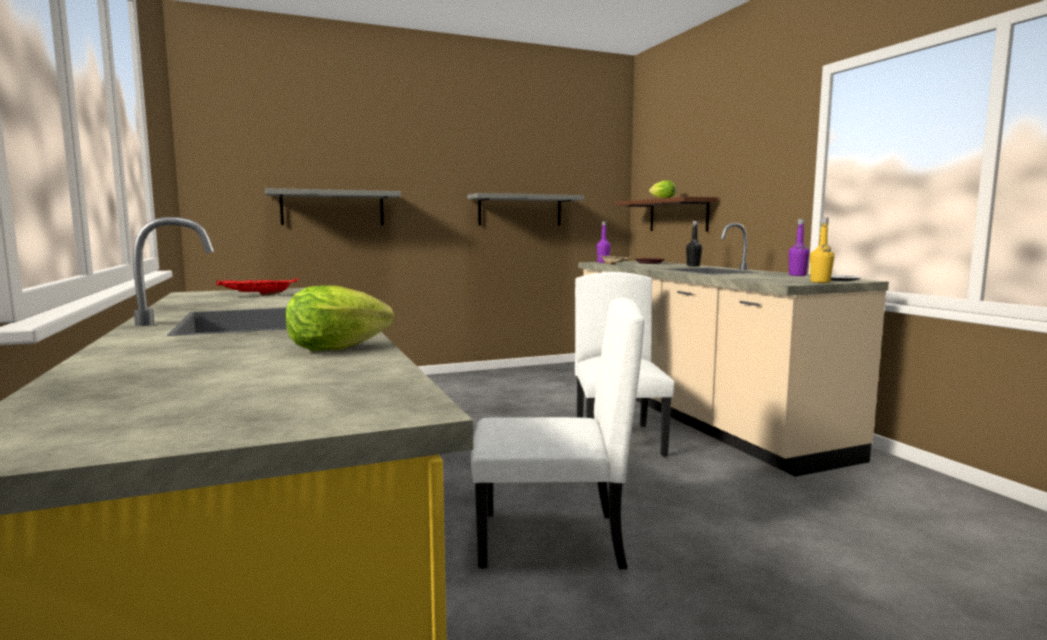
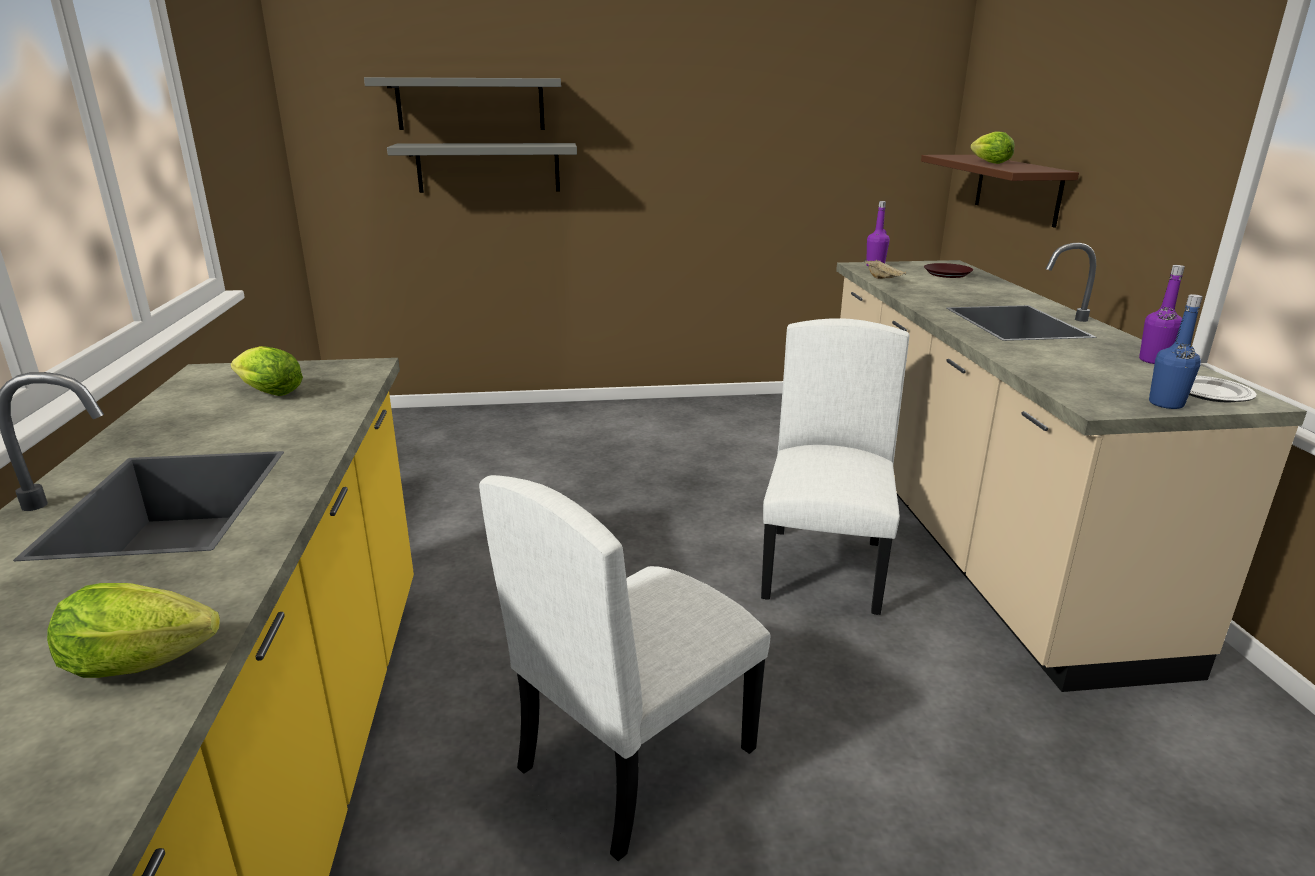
camera: 15 degrees right, 15 degrees up
red tray [216,277,298,296] -> lettuce [231,346,303,396]
grey shelf [467,193,584,226] -> grey shelf moved to [364,77,561,130]
white chair [471,298,644,569] -> white chair turned 120 degrees clockwise [479,475,770,861]
black bottle [686,221,702,267] -> none
yellow bottle [810,218,835,283] -> blue bottle [1149,294,1203,409]

